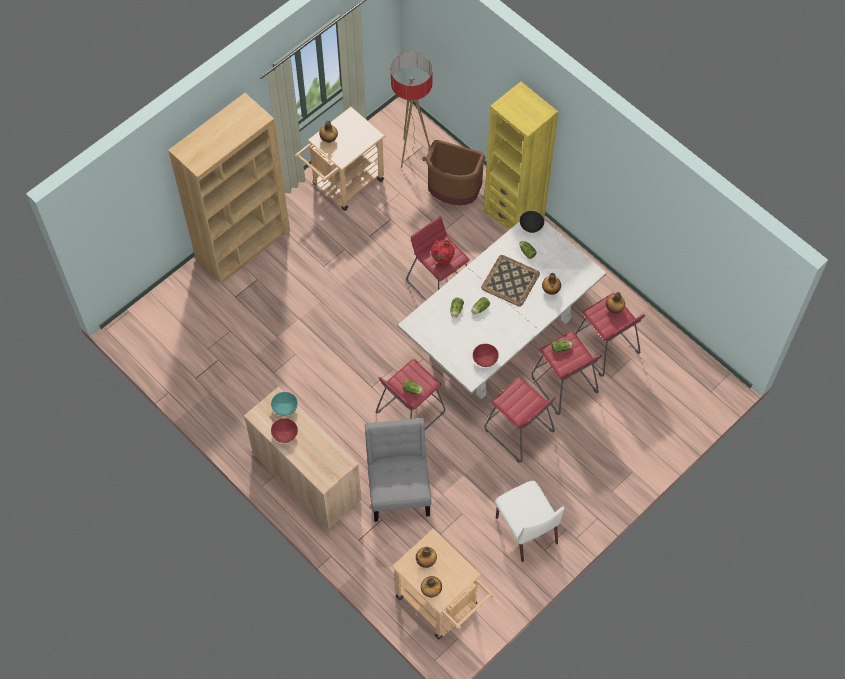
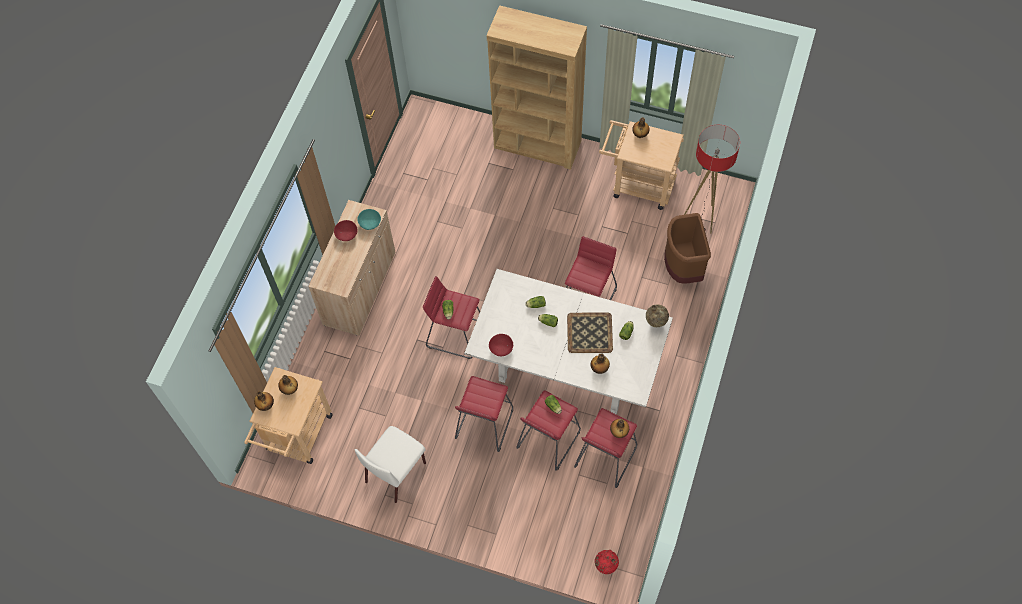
camera: 65 degrees right, 0 degrees up
grey chair [365,418,431,522] -> none
red vase [431,240,455,265] -> red vase moved to [595,550,619,574]
yellow bookcase [484,81,558,231] -> none
black bowl [520,211,544,233] -> beige vase [646,305,669,327]

